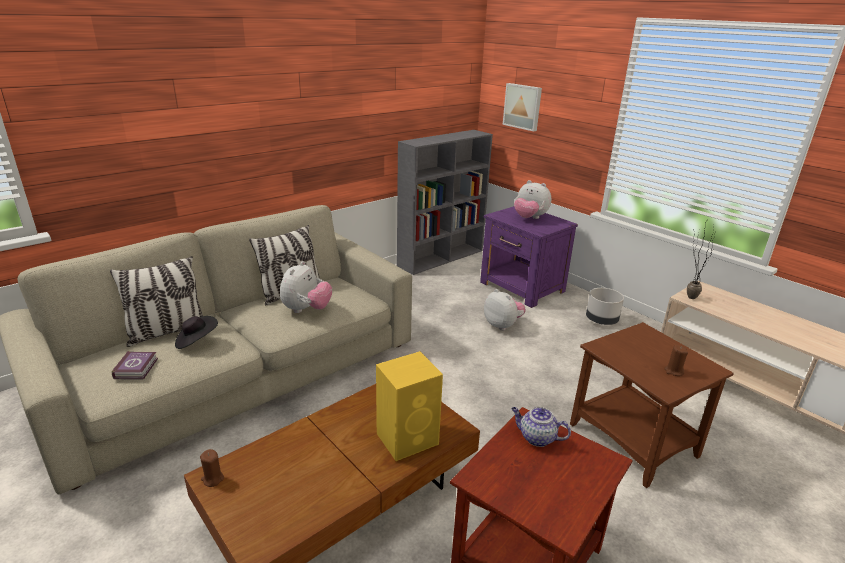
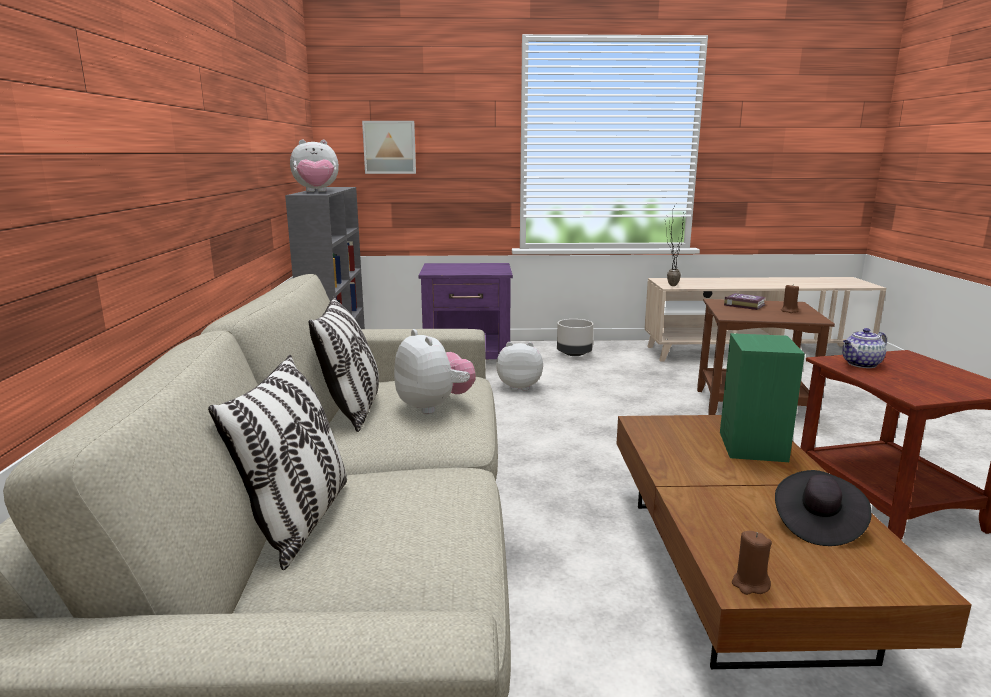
camera: 50 degrees left, 10 degrees down
book [112,351,158,379] -> book moved to [724,293,766,310]
black hat [175,316,218,349] -> black hat moved to [775,470,872,546]
yellow speaker [376,351,443,461] -> green speaker [720,333,805,462]
plush toy [514,180,551,219] -> plush toy moved to [290,139,339,192]

